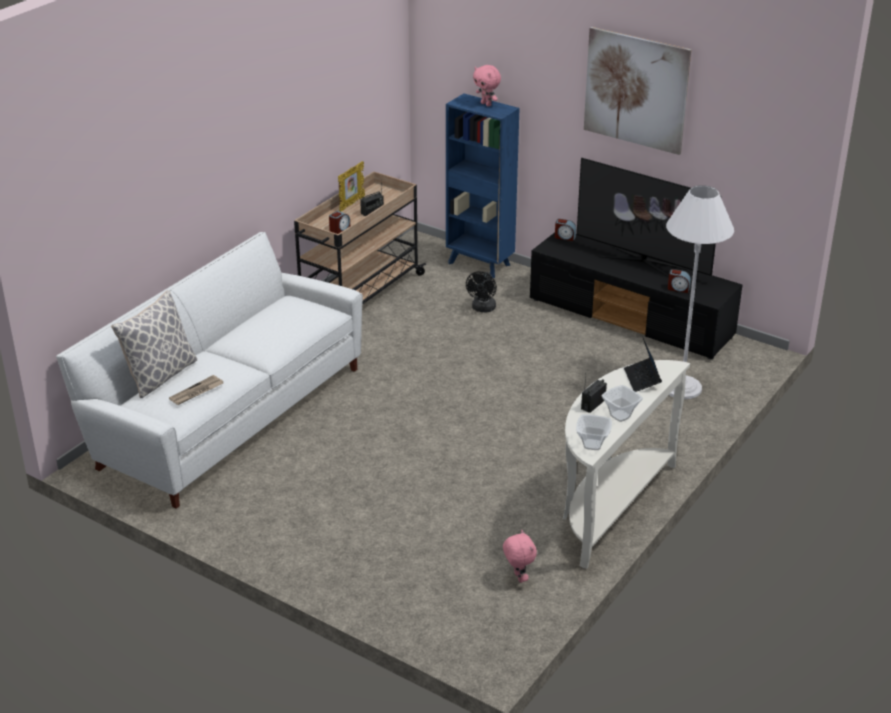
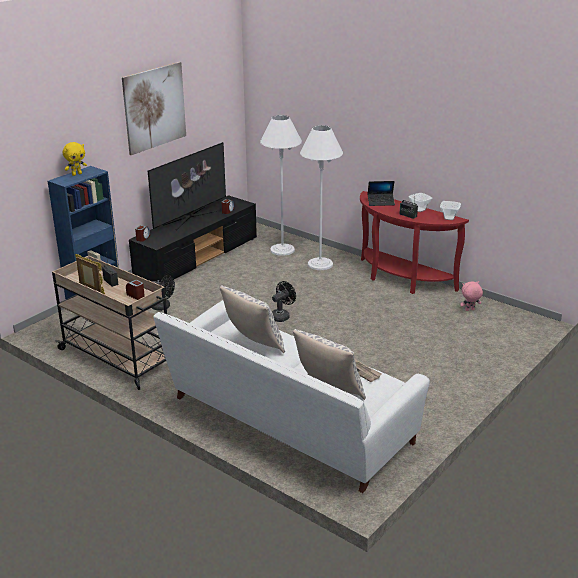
camera: 85 degrees left, 5 degrees down
pink plush toy [473,65,501,107] -> yellow plush toy [63,142,87,176]
white console table [563,360,690,569] -> red console table [360,191,469,294]
none -> pillow [219,285,285,354]
none -> black fan [272,281,296,322]
none -> white floor lamp [300,125,343,270]

